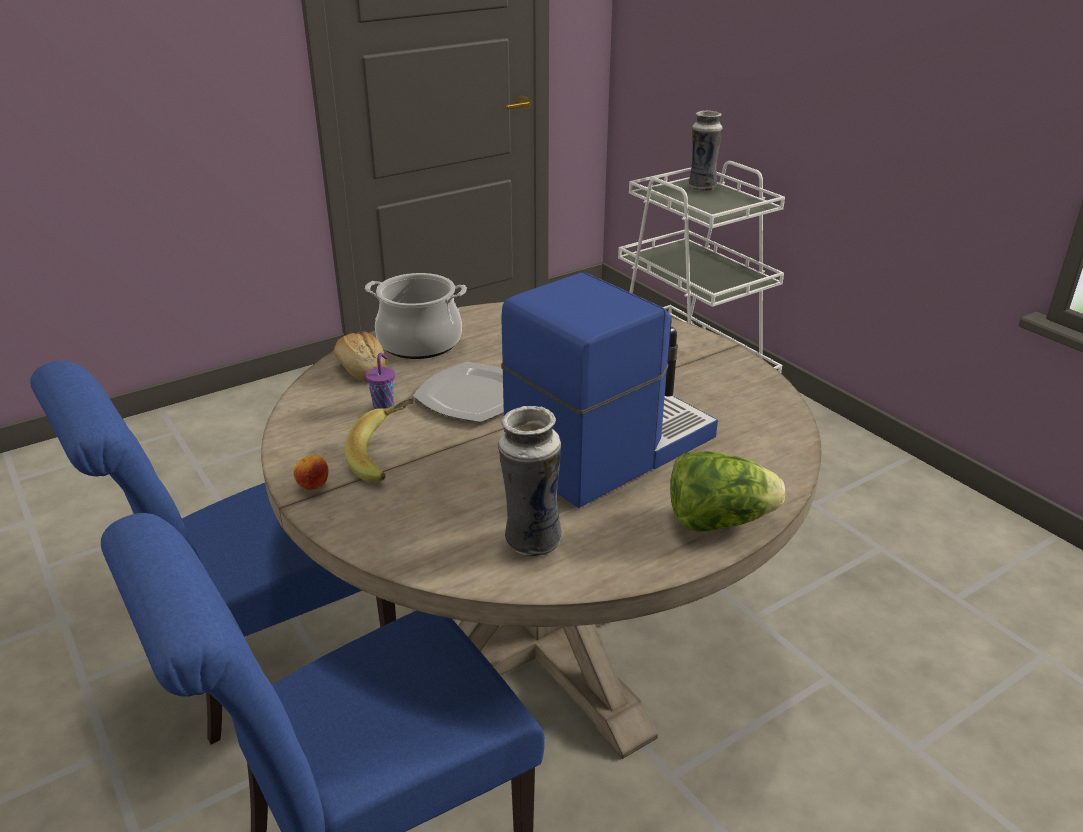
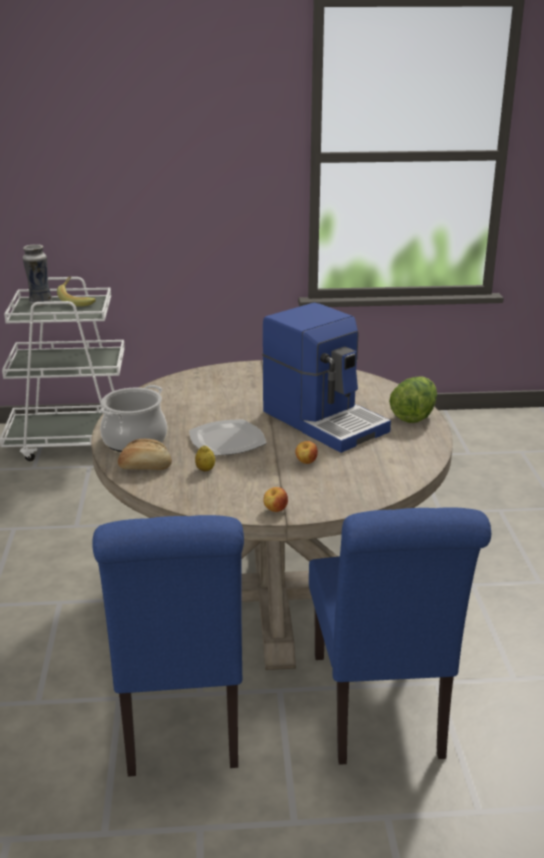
camera: 60 degrees left, 5 degrees down
banana [345,398,415,483] -> banana moved to [57,276,96,307]
purple cup [365,353,395,409] -> lemon [195,446,215,471]
vase [498,406,562,556] -> none
coffee machine [501,272,718,508] -> coffee machine turned 150 degrees clockwise [262,303,391,453]
none -> apple [295,441,318,464]

